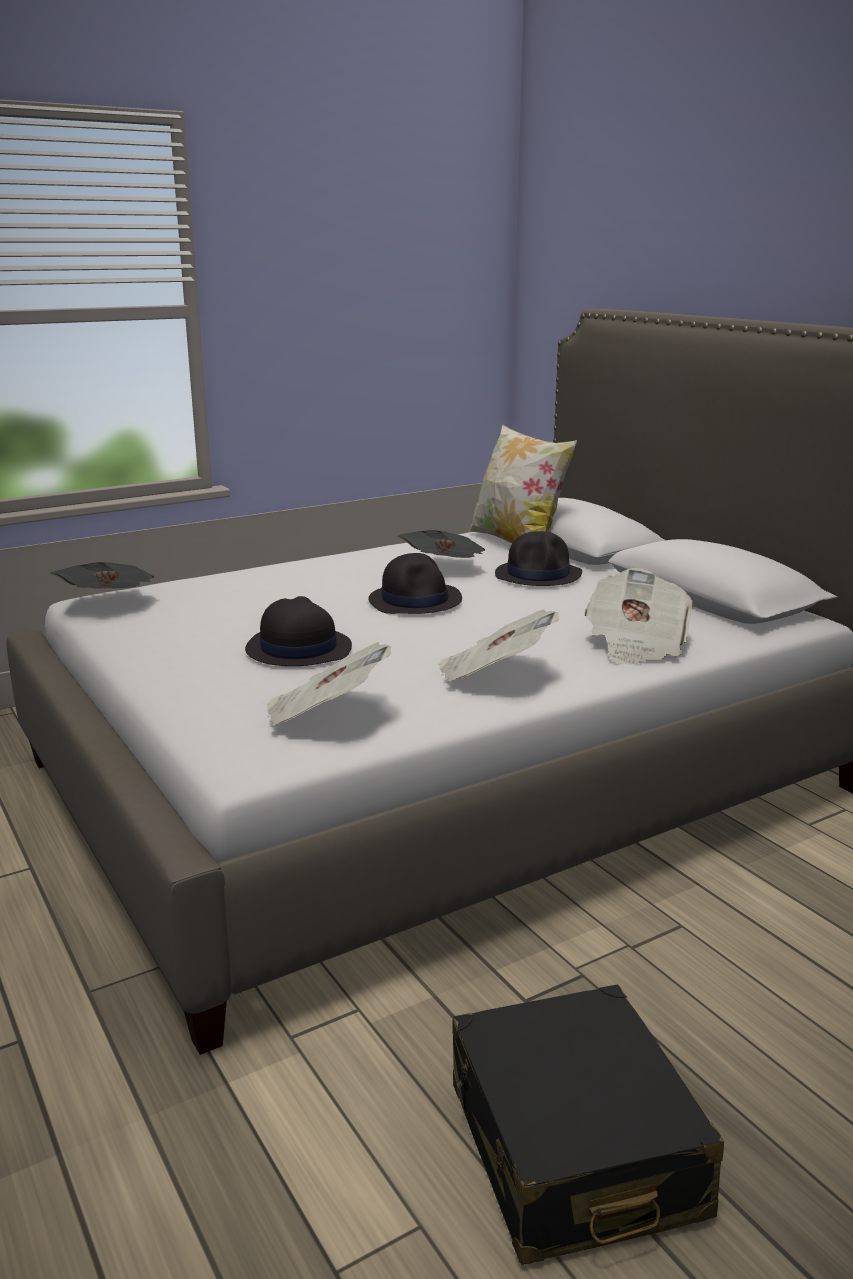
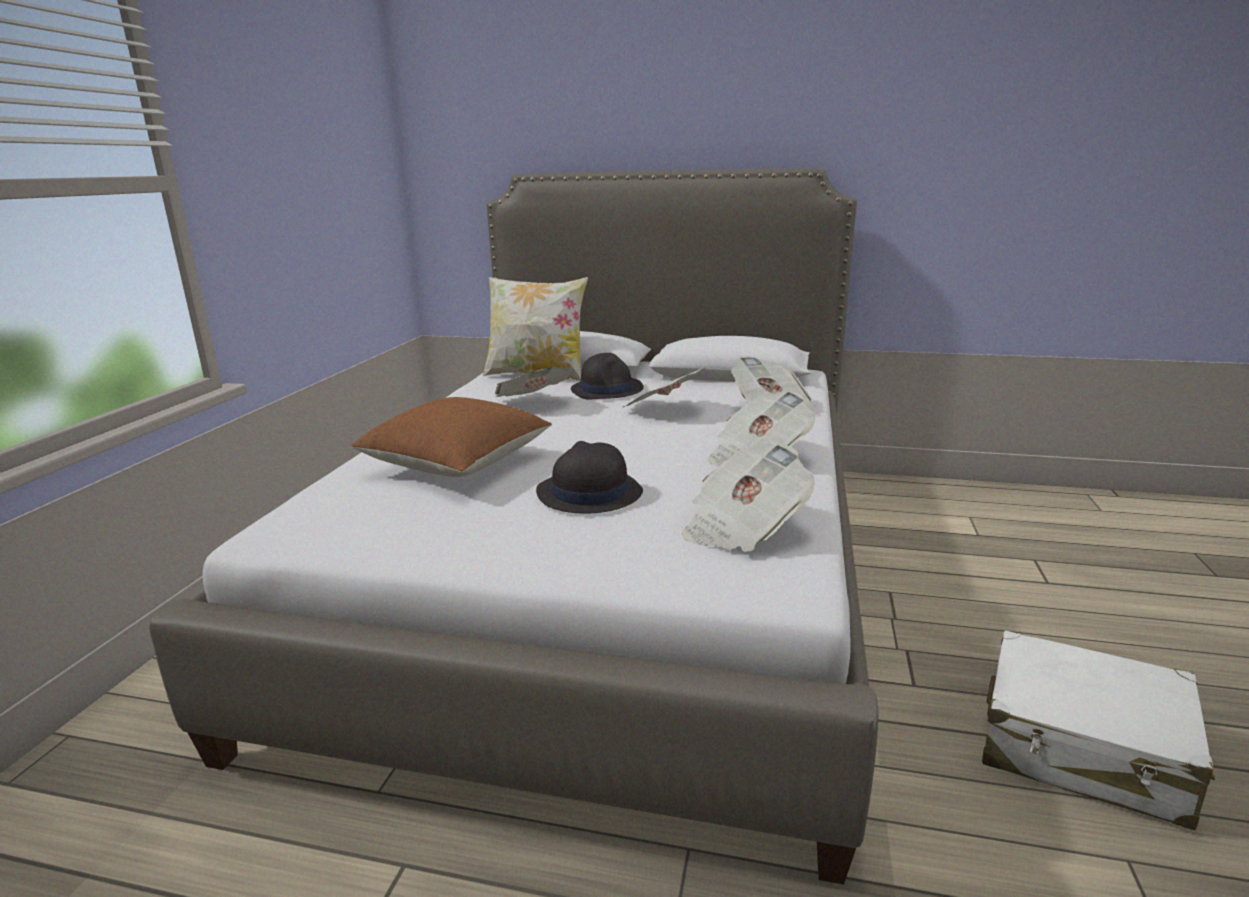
camera: 45 degrees left, 0 degrees up
newspaper [50,562,154,589] -> newspaper moved to [623,368,706,407]
black hat [368,553,462,614] -> none
black suitcase [452,984,724,1265] -> white suitcase [982,630,1215,830]
none -> brown pillow [350,397,552,477]

